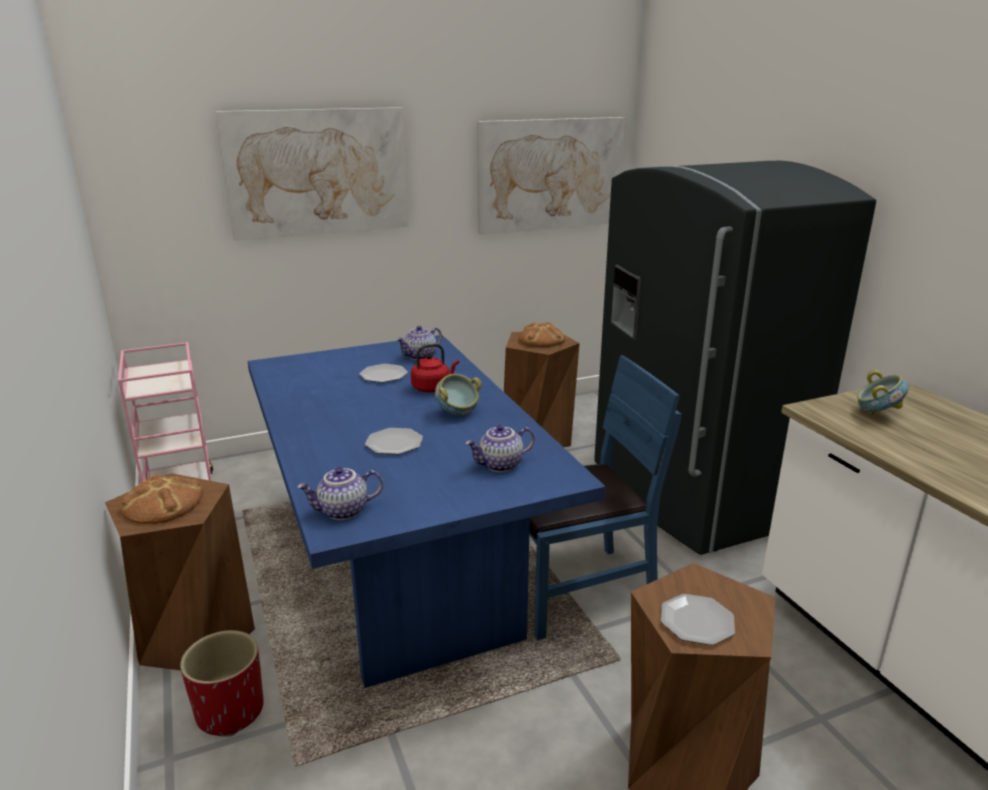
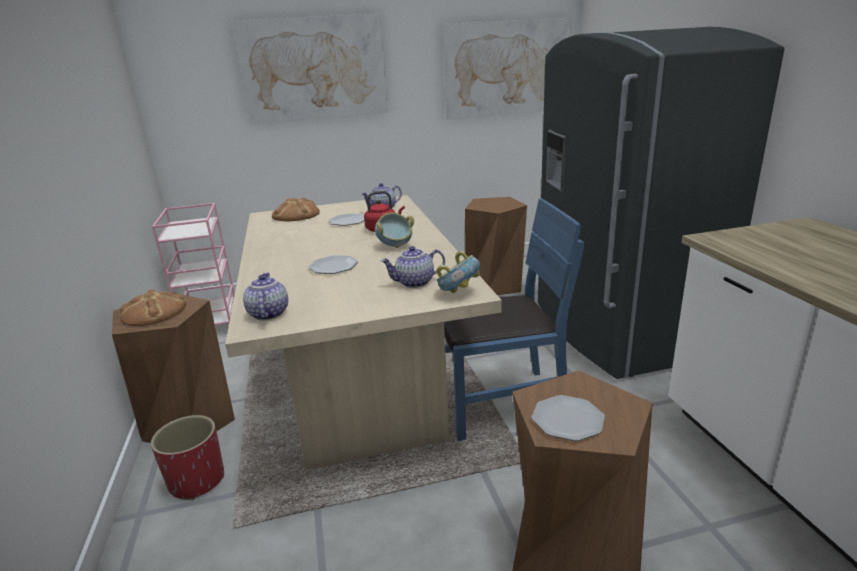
camera: 10 degrees right, 0 degrees up
blue dining table [247,335,606,688] -> beige dining table [225,195,502,470]
teapot [297,467,383,520] -> teapot turned 90 degrees clockwise [243,273,288,320]
bread [518,322,566,347] -> bread moved to [272,197,320,221]
bowl [857,370,909,414] -> bowl moved to [436,251,480,293]

